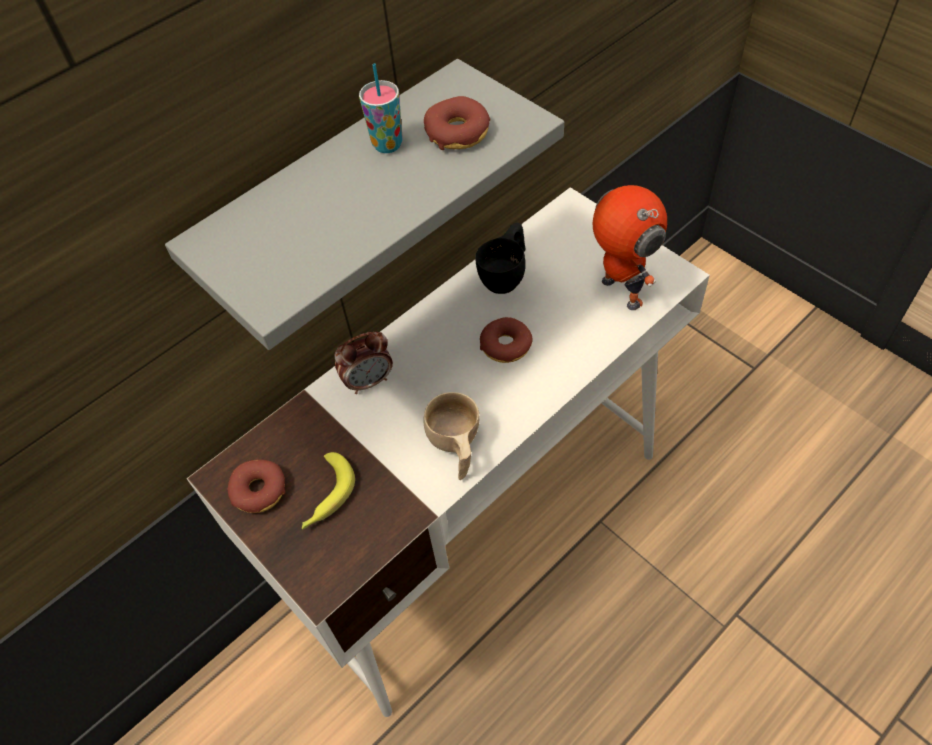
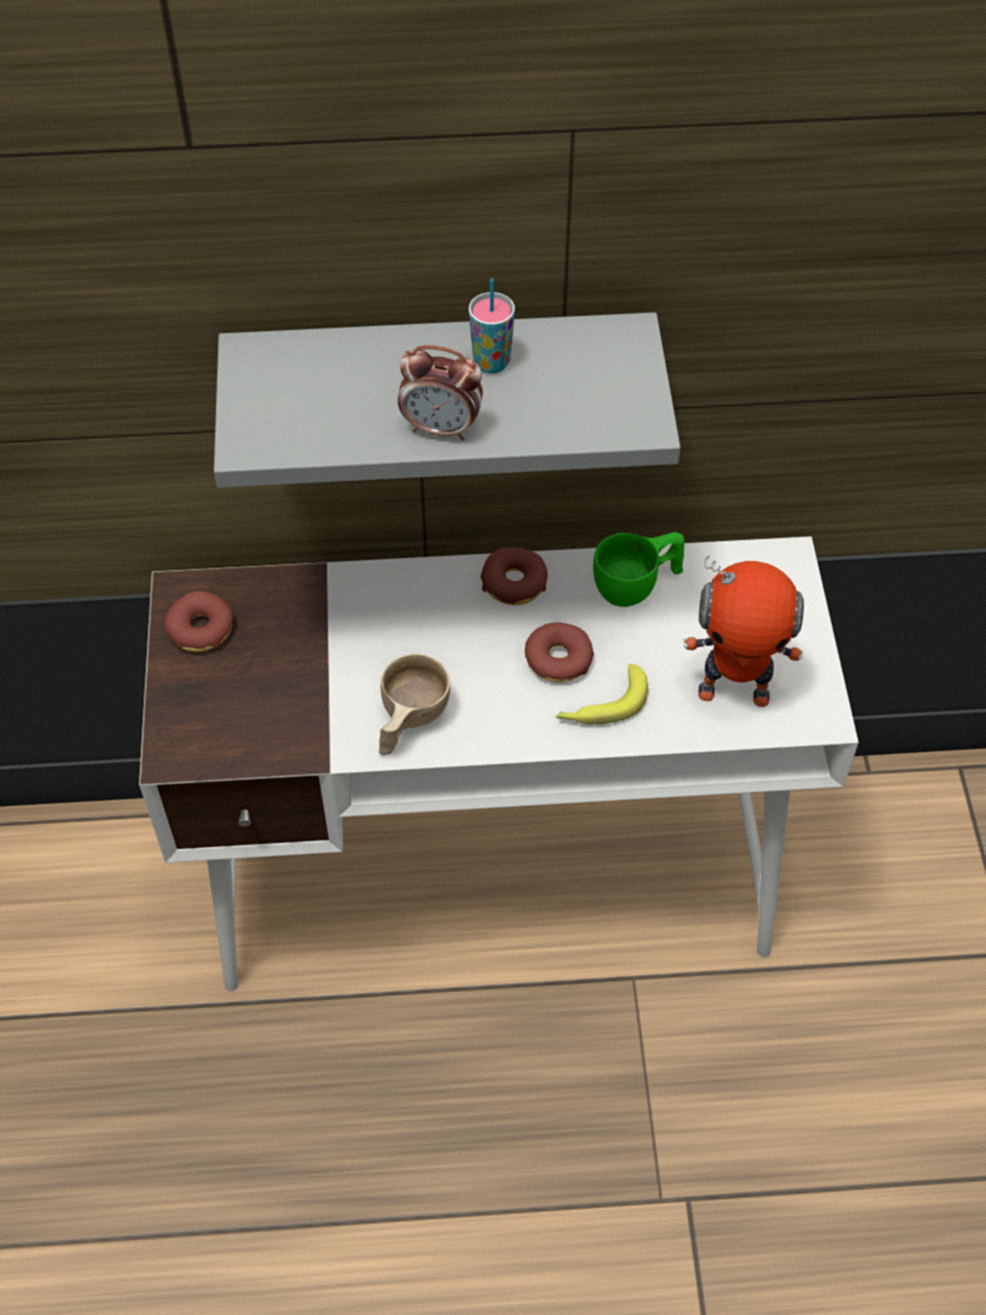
camera: 35 degrees right, 0 degrees up
banana [302,452,355,530] -> banana moved to [556,664,648,724]
alarm clock [334,332,393,394] -> alarm clock moved to [398,345,483,441]
donut [424,96,490,150] -> donut moved to [480,547,548,605]
black cup [475,223,526,294] -> green cup [593,532,684,607]
toy robot [593,185,667,310] -> toy robot turned 90 degrees clockwise [683,555,804,707]

